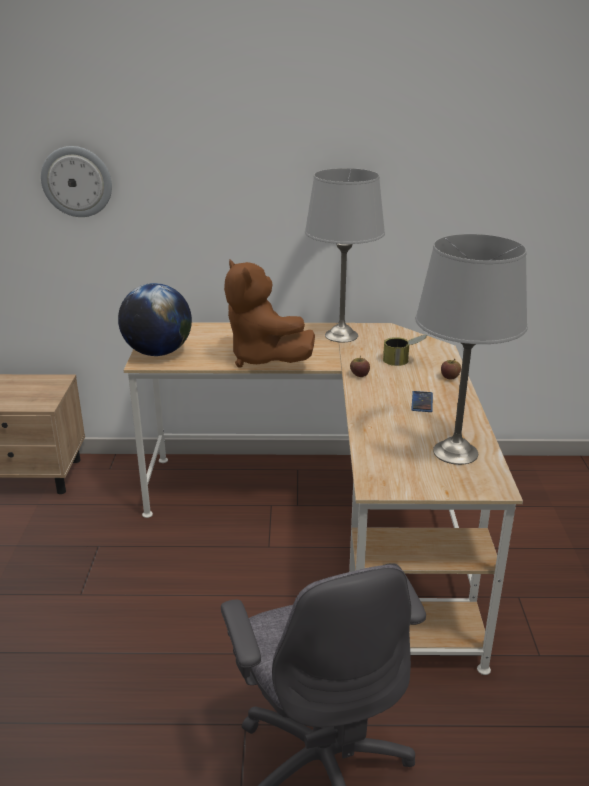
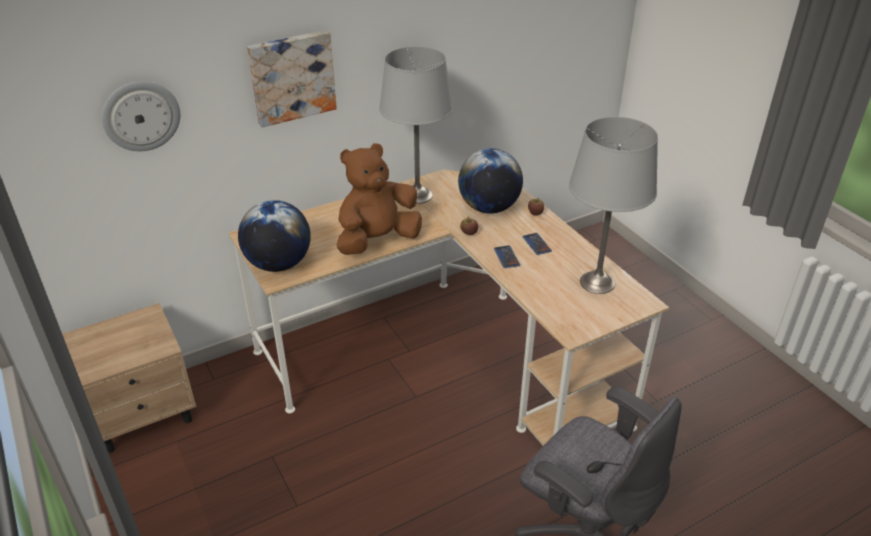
camera: 30 degrees left, 10 degrees up
brown plush toy [224,260,315,367] -> brown plush toy turned 120 degrees clockwise [337,143,422,255]
can [383,335,427,366] -> globe [458,148,523,214]
none -> picture [247,30,337,127]
none -> phone [494,245,520,268]

